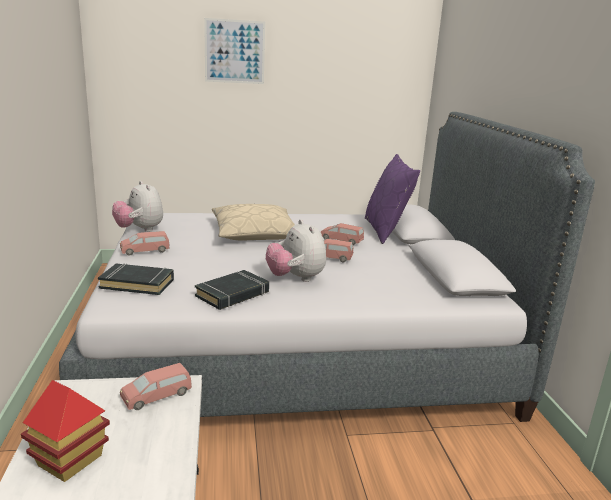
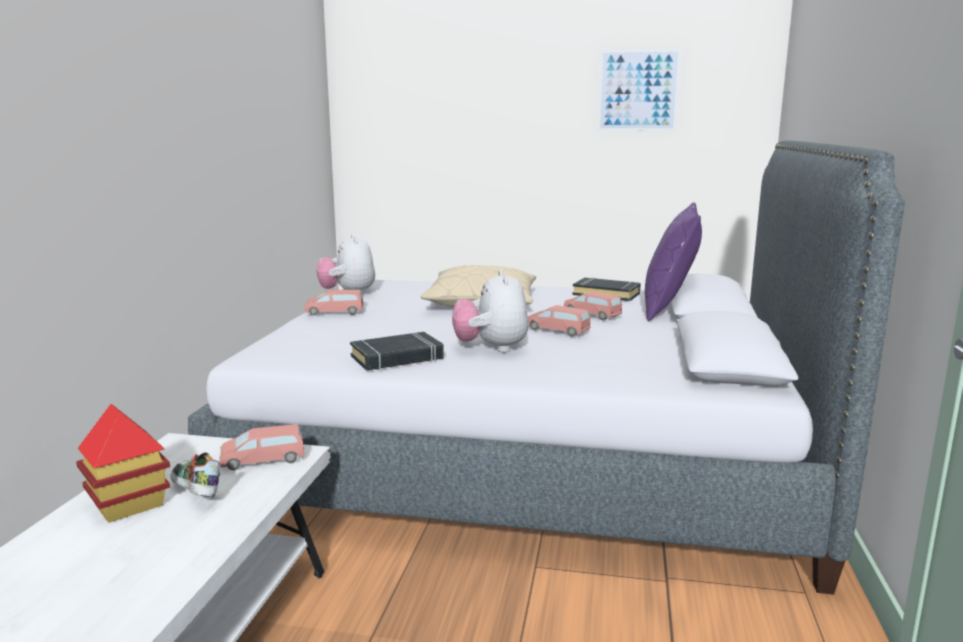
camera: 20 degrees right, 5 degrees down
black book [98,263,174,295] -> black book moved to [573,278,641,301]
picture [204,18,265,84] -> picture moved to [597,49,681,131]
none -> shoe [170,452,220,497]

